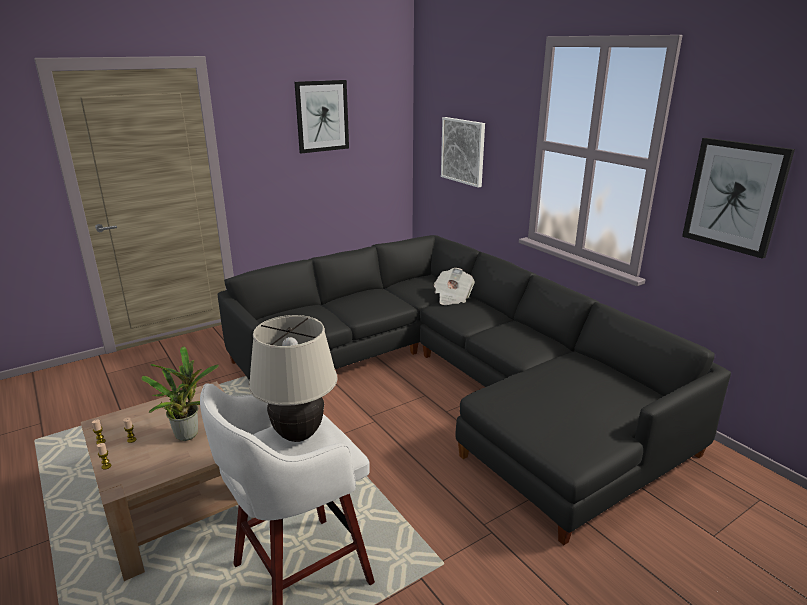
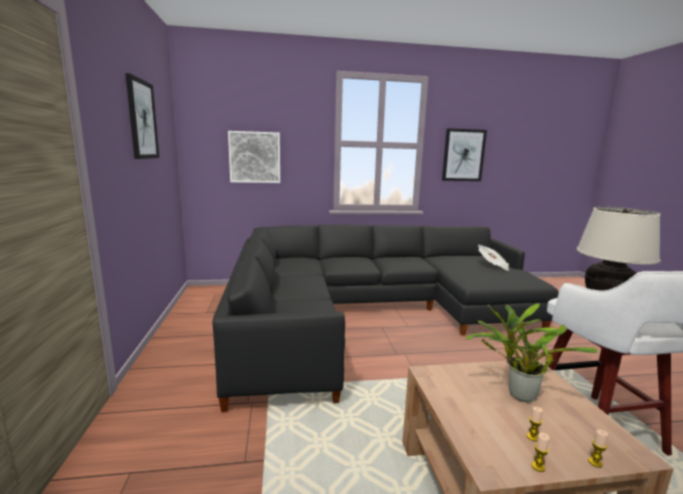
camera: 65 degrees left, 10 degrees down
newspaper [434,268,475,305] -> newspaper moved to [478,245,509,271]

